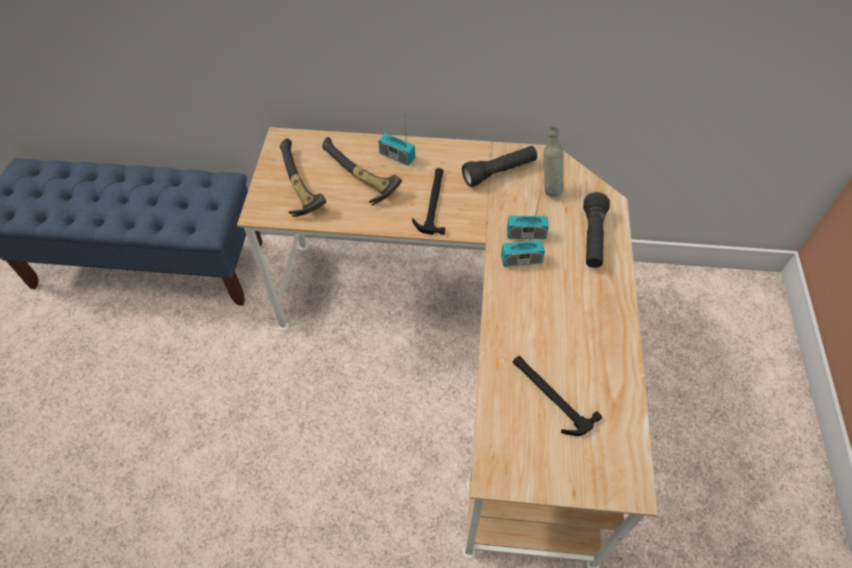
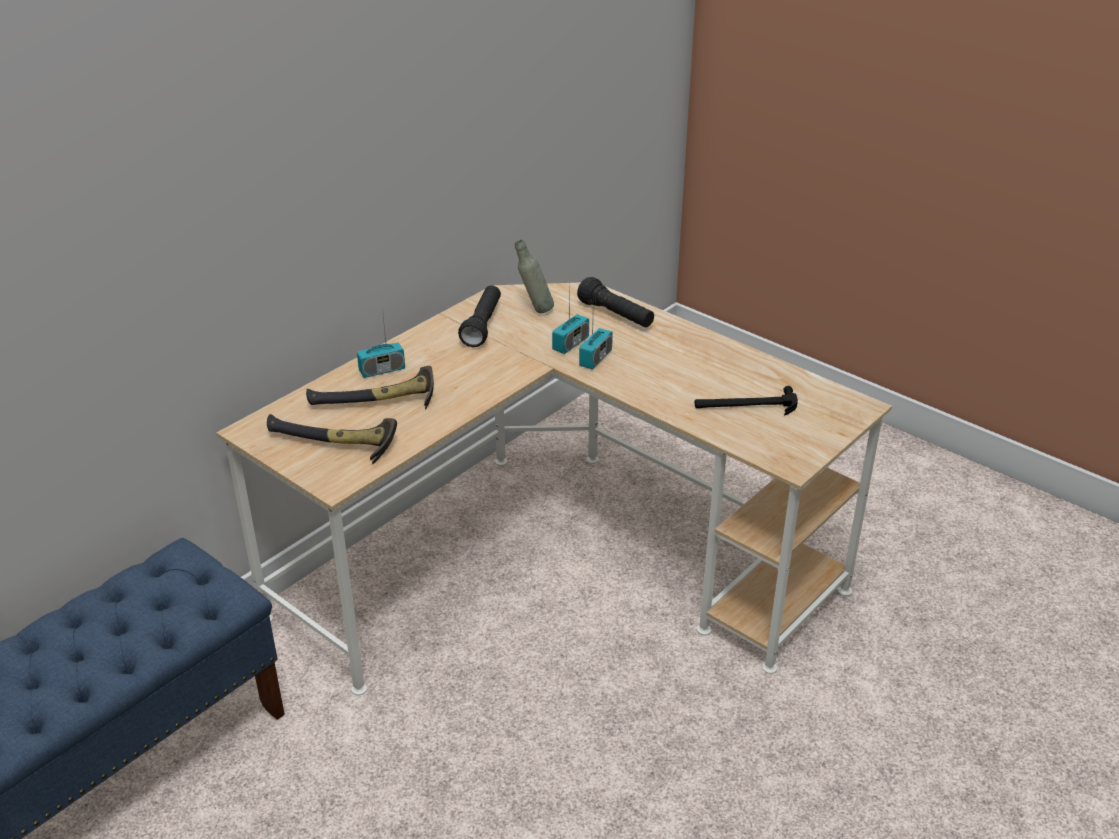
camera: 55 degrees left, 20 degrees down
hammer [412,168,445,235] -> none

